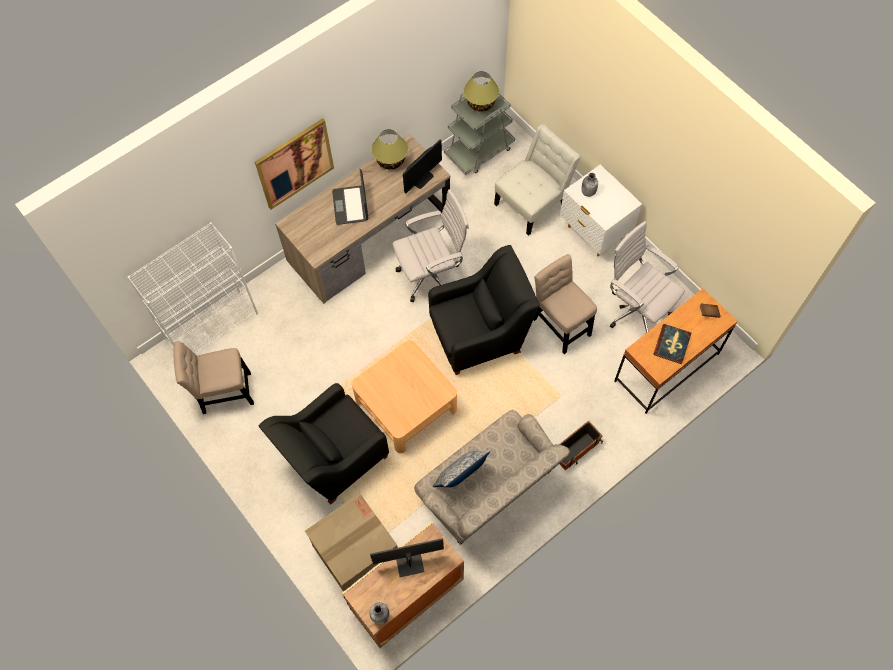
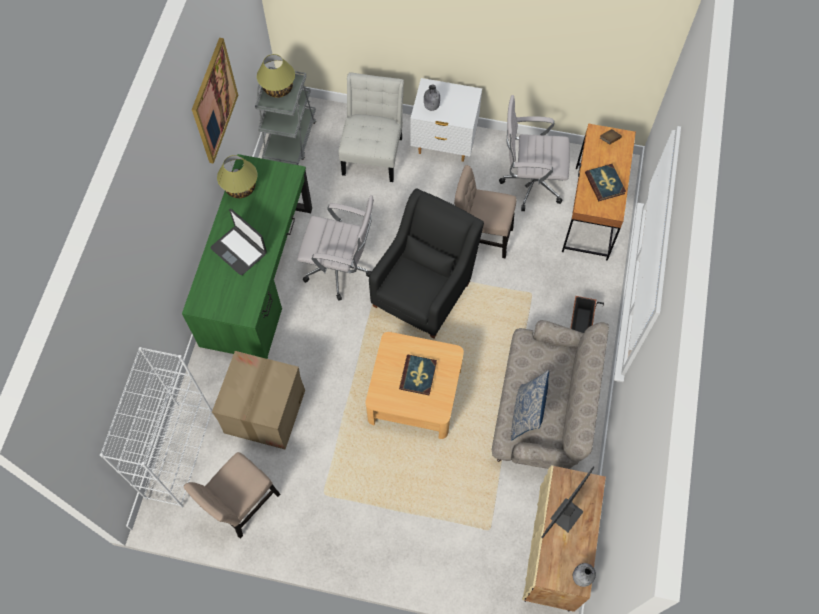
camera: 40 degrees left, 0 degrees up
picture [255,118,334,210] -> picture moved to [192,38,238,164]
black armchair [259,383,389,505] -> none
brown desk [275,134,451,304] -> green desk [182,154,312,359]
cardboard box [305,493,397,592] -> cardboard box moved to [212,351,305,449]
white office chair [393,189,469,302] -> white office chair turned 75 degrees clockwise [297,195,374,301]
monitor [403,140,442,194] -> none
none -> book [399,354,437,395]

